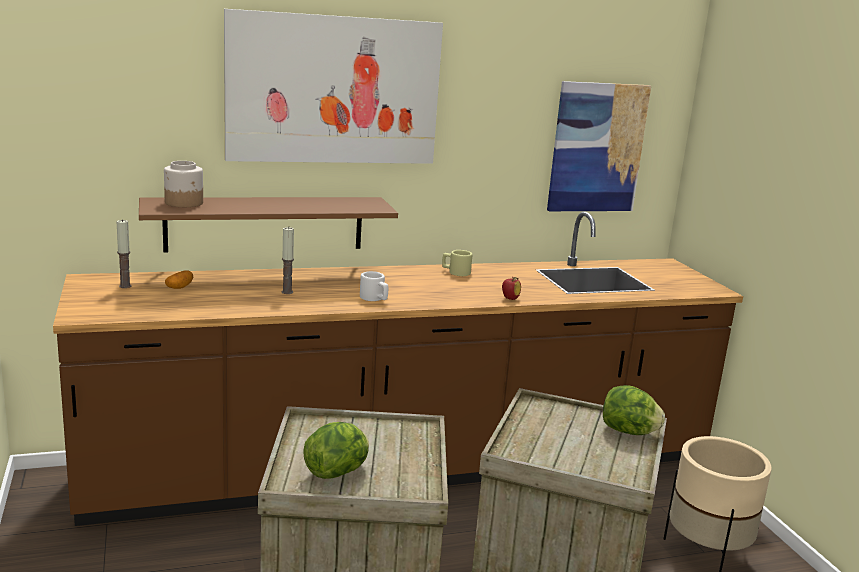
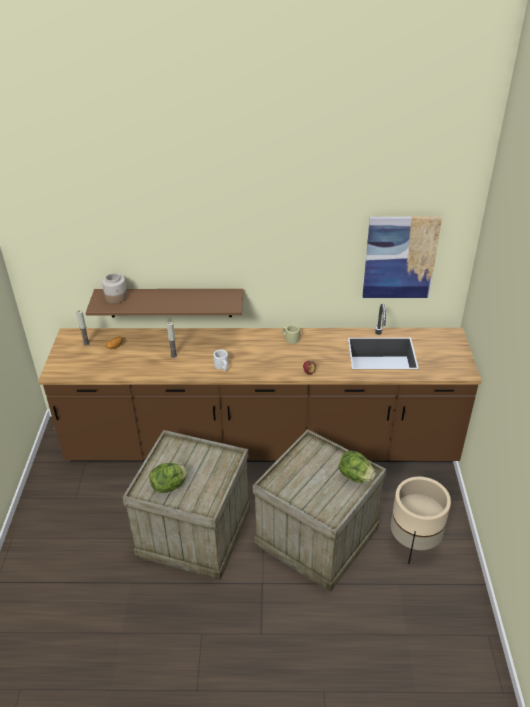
camera: 20 degrees right, 20 degrees up
picture [224,9,443,164] -> none

